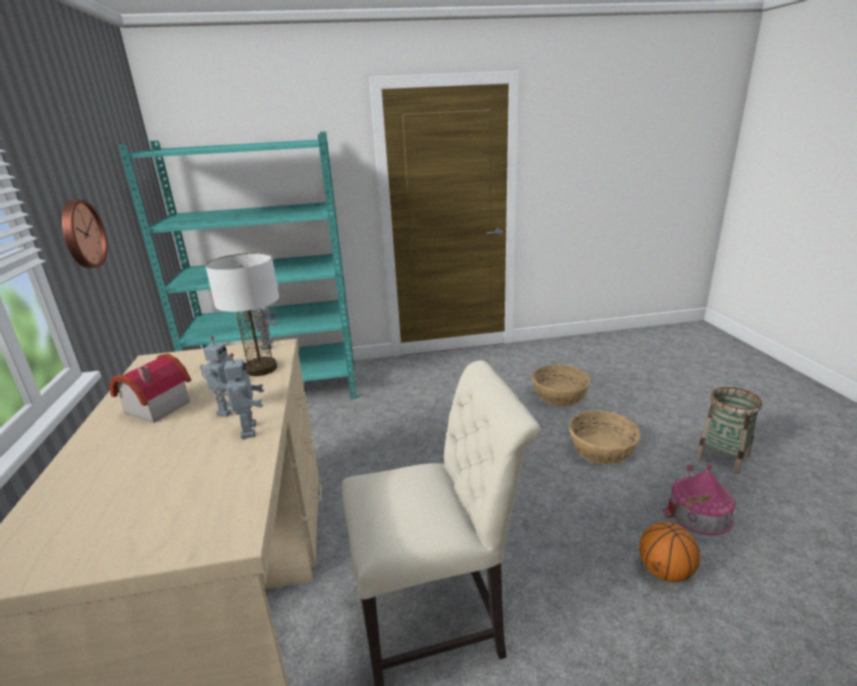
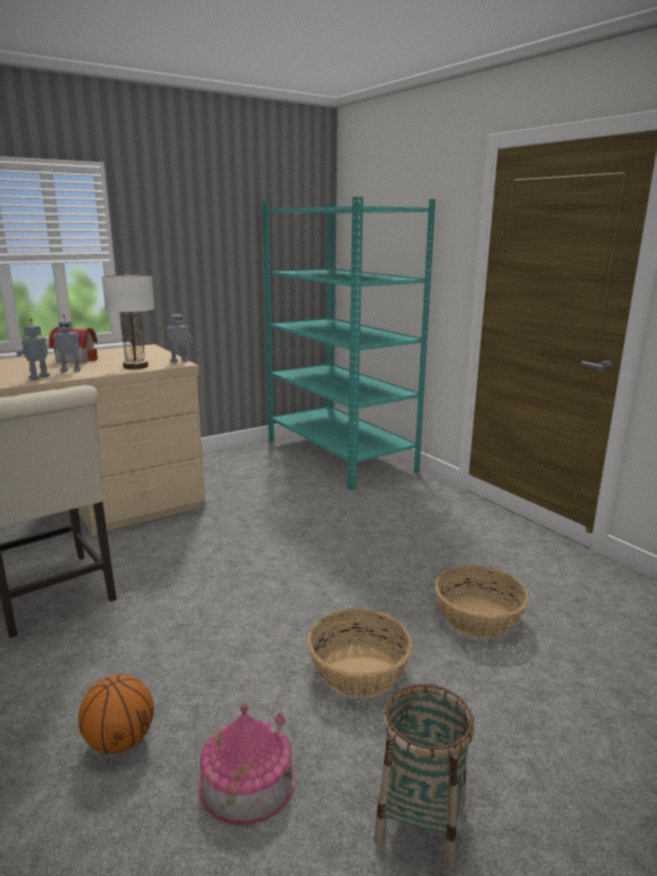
camera: 65 degrees right, 5 degrees down
wall clock [62,199,107,268] -> none
toy robot [214,353,264,439] -> toy robot turned 150 degrees clockwise [16,319,50,380]

